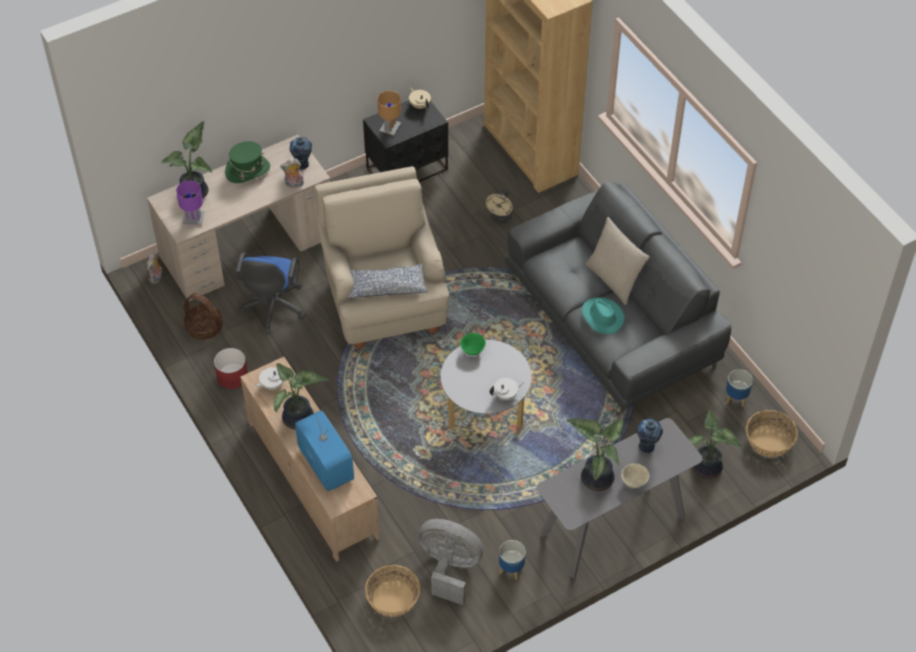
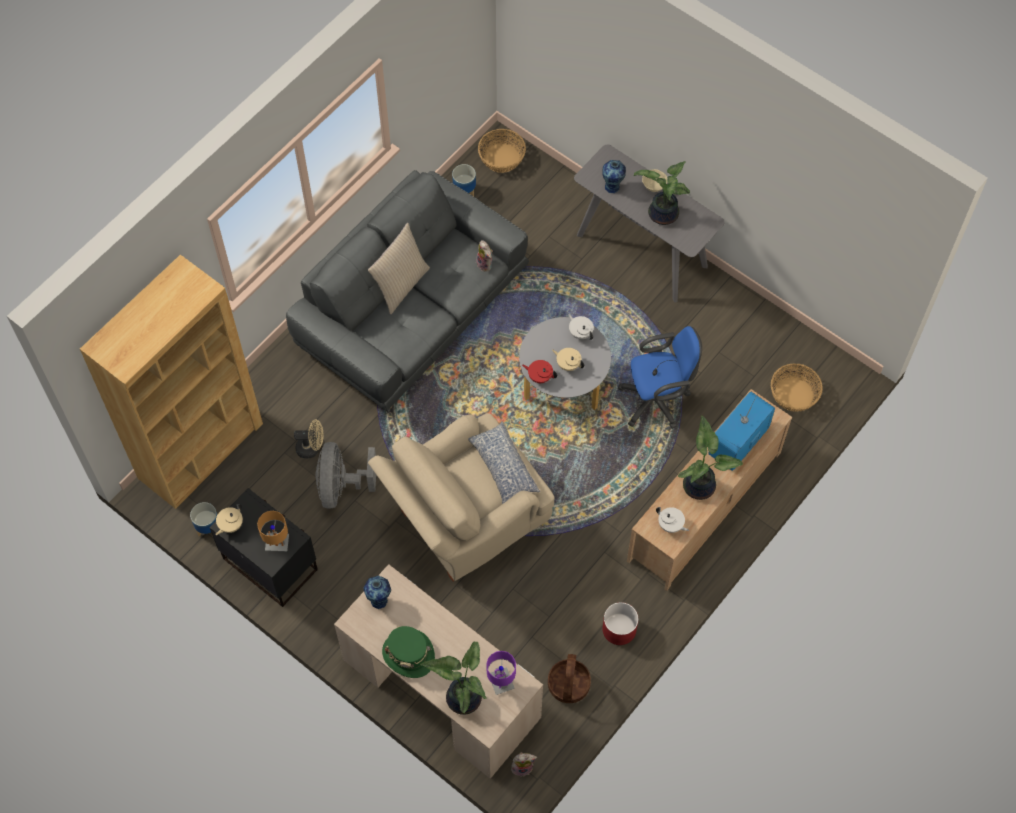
camera: 110 degrees left, 10 degrees up
blue office chair [235,253,305,334] -> blue office chair moved to [618,326,702,429]
plush toy [280,158,304,188] -> plush toy moved to [476,240,493,272]
grey fan [418,519,484,605] -> grey fan moved to [316,442,376,509]
green bowl [460,333,486,356] -> red teapot [522,360,557,383]
planter [499,540,526,580] -> planter moved to [190,502,217,536]
turquoise hat [582,297,625,334] -> none
potted plant [689,410,742,479] -> none
none -> beige teapot [552,348,585,371]

